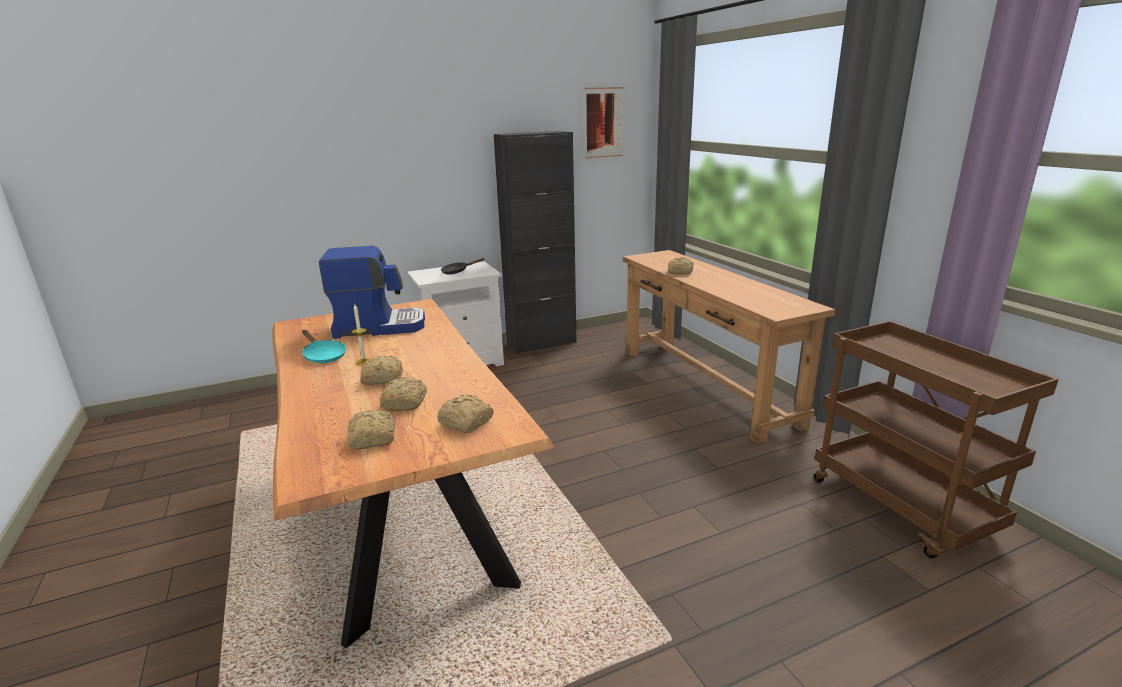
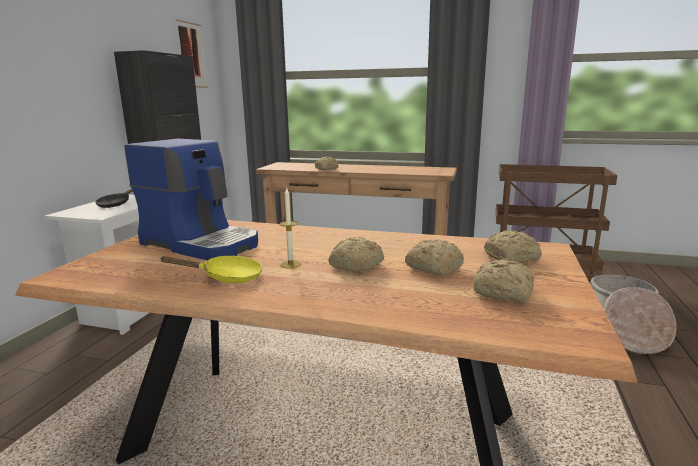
camera: 50 degrees left, 5 degrees down
turquoise frying pan [302,330,346,363] -> yellow frying pan [160,256,263,283]
coffee machine [319,246,425,339] -> coffee machine turned 90 degrees clockwise [125,139,258,260]
none -> basket [590,275,677,354]

